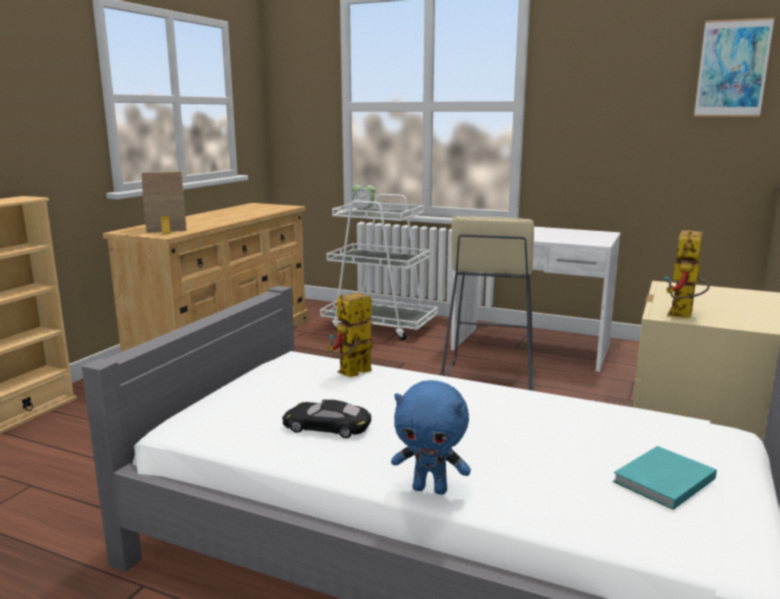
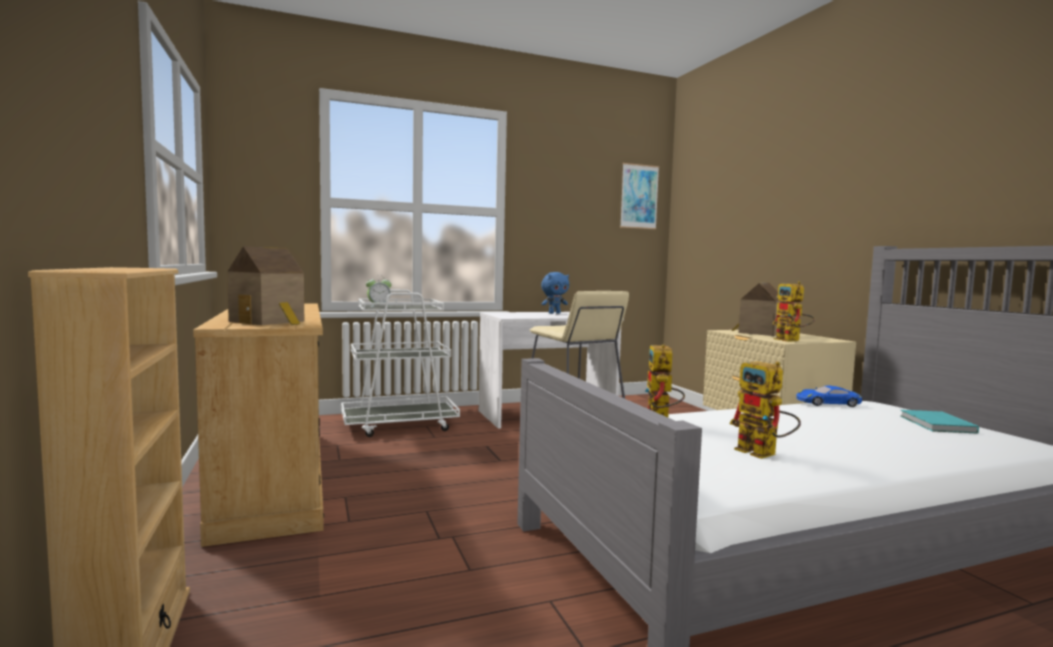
camera: 45 degrees left, 10 degrees down
black toy car [282,400,371,438] -> toy robot [730,361,801,459]
blue plush toy [391,380,471,495] -> blue plush toy moved to [541,272,569,314]
none -> toy house [732,283,786,336]
none -> blue toy car [796,386,862,407]

